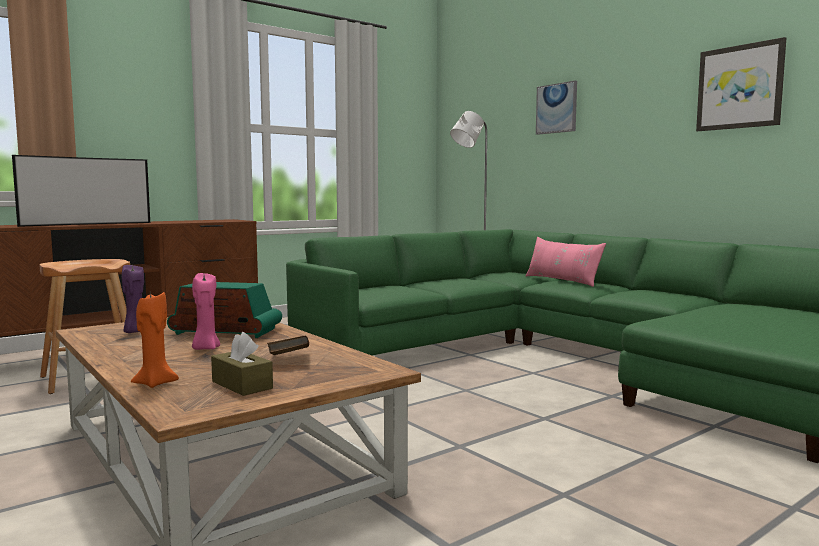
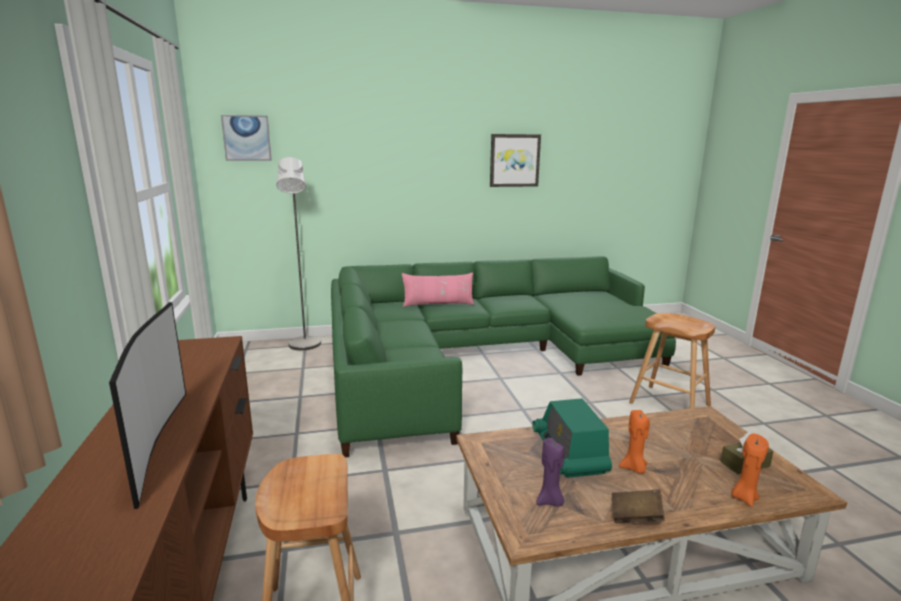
camera: 65 degrees left, 10 degrees up
radio [167,282,282,338] -> radio turned 45 degrees counterclockwise [532,398,612,478]
pink candle [192,273,220,350] -> orange candle [619,410,650,473]
brown book [267,336,309,355] -> brown book moved to [612,490,665,523]
picture [536,81,577,135] -> picture moved to [221,115,272,161]
none -> brown stool [629,313,715,409]

